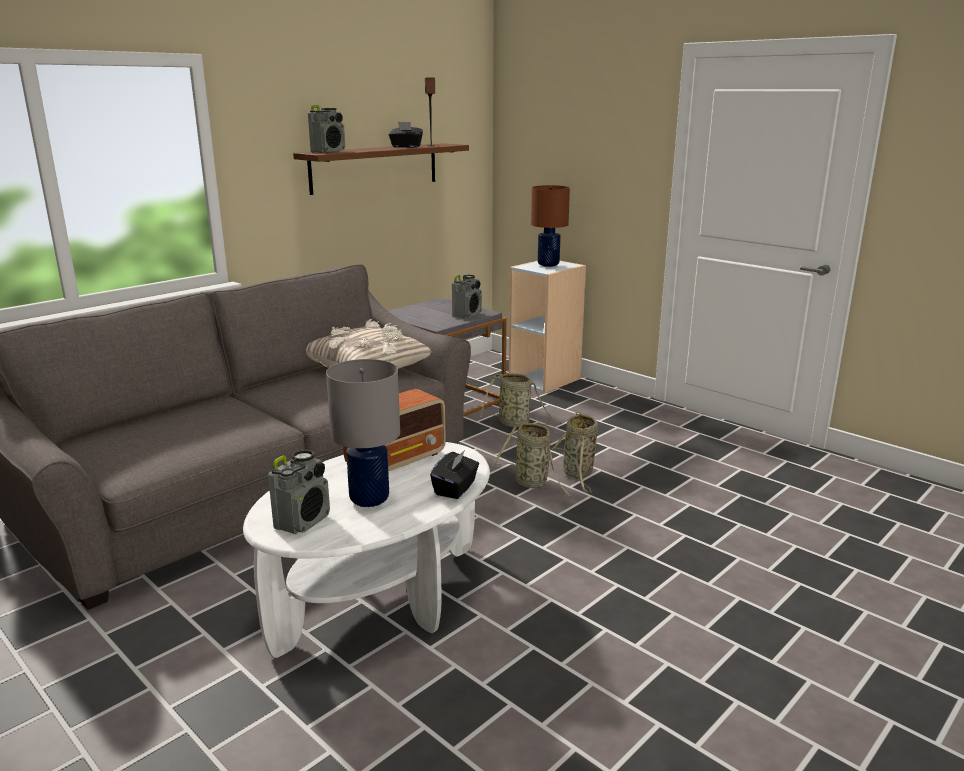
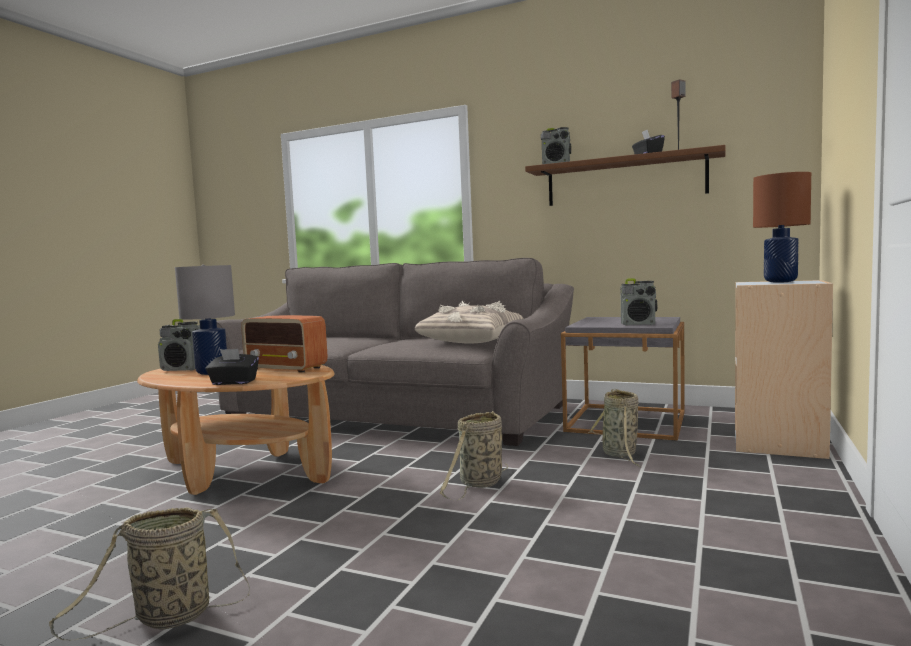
camera: 70 degrees right, 15 degrees down
white coffee table [243,442,490,658] -> brown coffee table [137,365,335,495]
basket [552,412,598,493] -> basket moved to [49,507,250,641]

